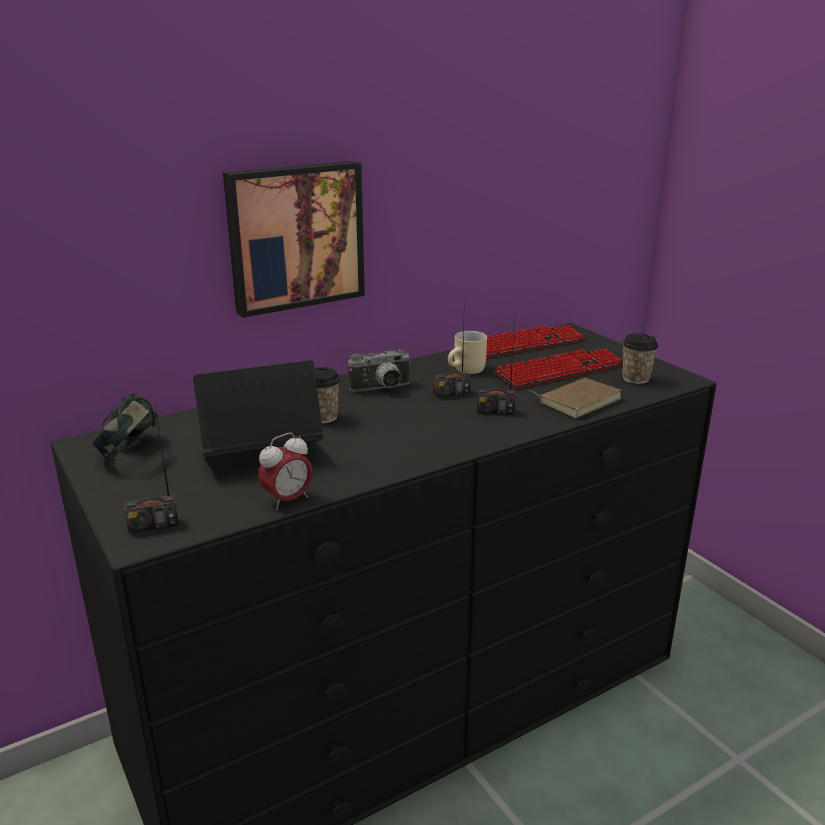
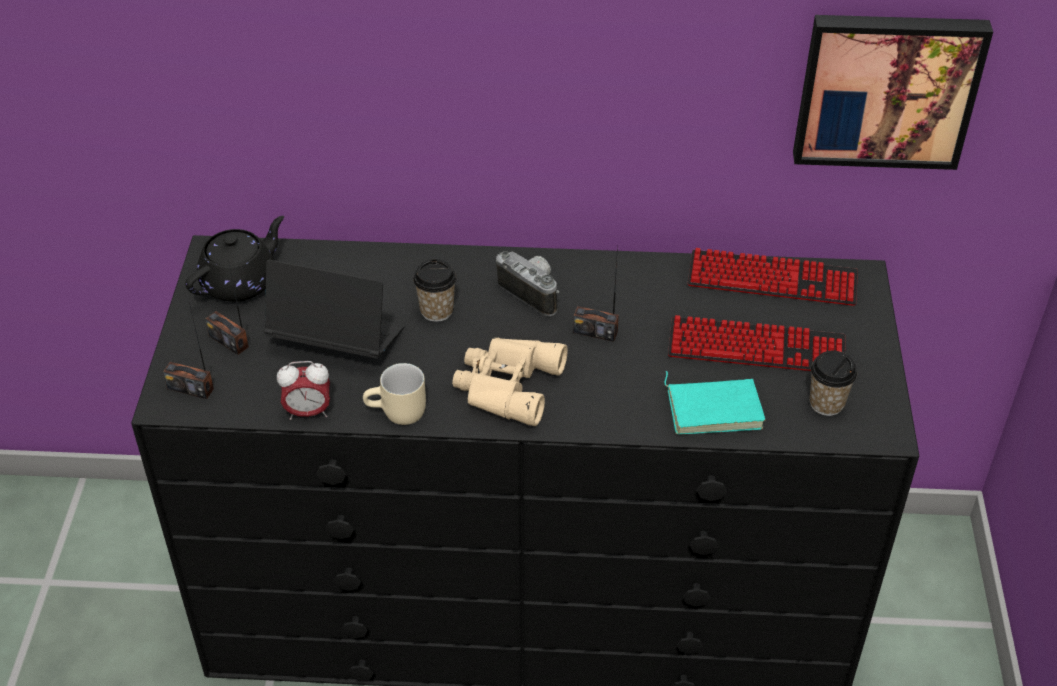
camera: 35 degrees right, 20 degrees up
headphones [93,393,159,457] -> black teapot [185,216,284,302]
picture [223,161,365,318] -> picture moved to [793,15,993,170]
camera [348,349,411,392] -> camera turned 150 degrees counterclockwise [496,251,559,316]
beige mug [448,331,487,374] -> beige mug moved to [363,363,426,425]
radio [477,315,516,415] -> radio moved to [205,259,249,355]
brown book [532,378,621,418] -> turquoise book [665,371,765,434]
none -> beige binoculars [452,338,568,426]

